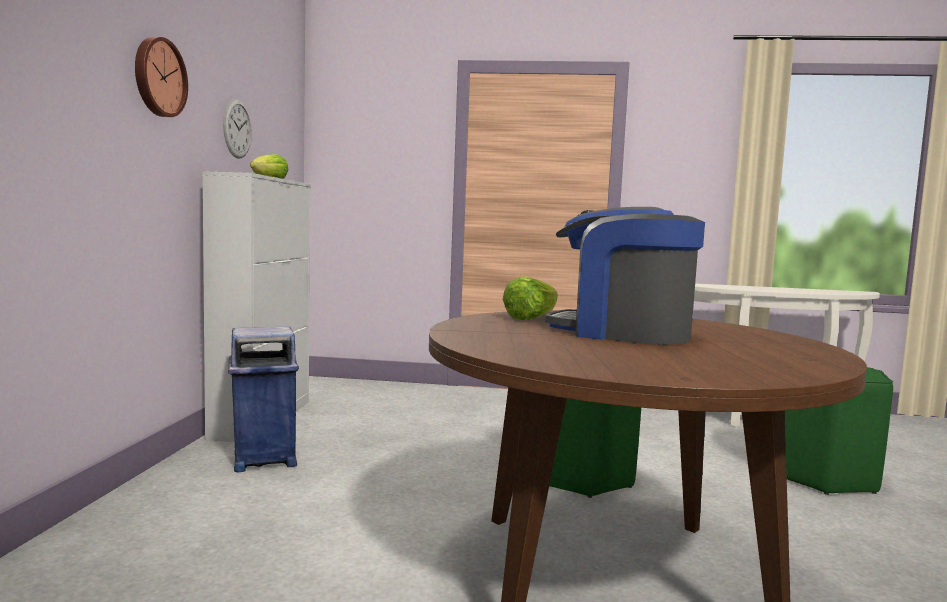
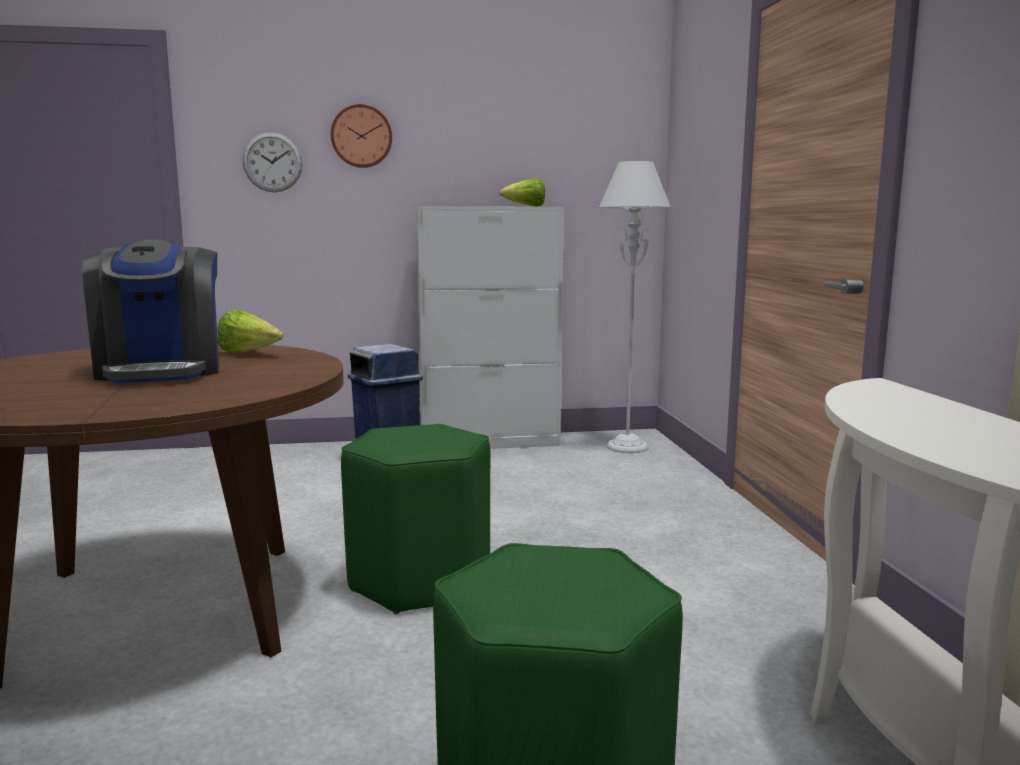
camera: 75 degrees right, 5 degrees up
wall clock [223,99,252,158] -> wall clock moved to [242,132,303,192]
coffee machine [545,207,705,345] -> coffee machine turned 150 degrees clockwise [82,240,219,383]
none -> grey floor lamp [599,161,670,453]

